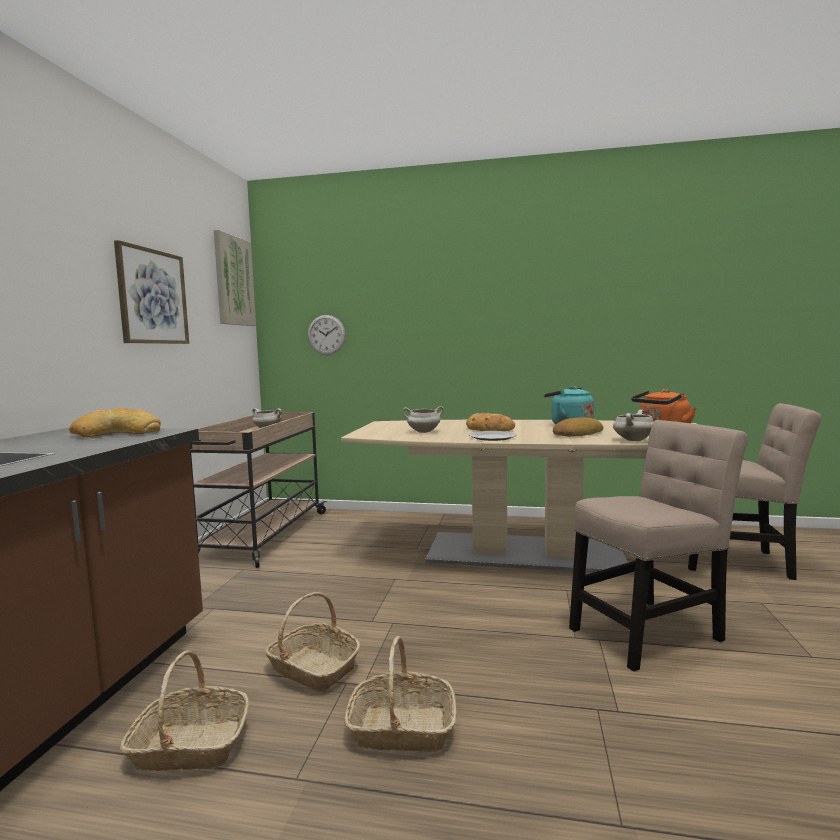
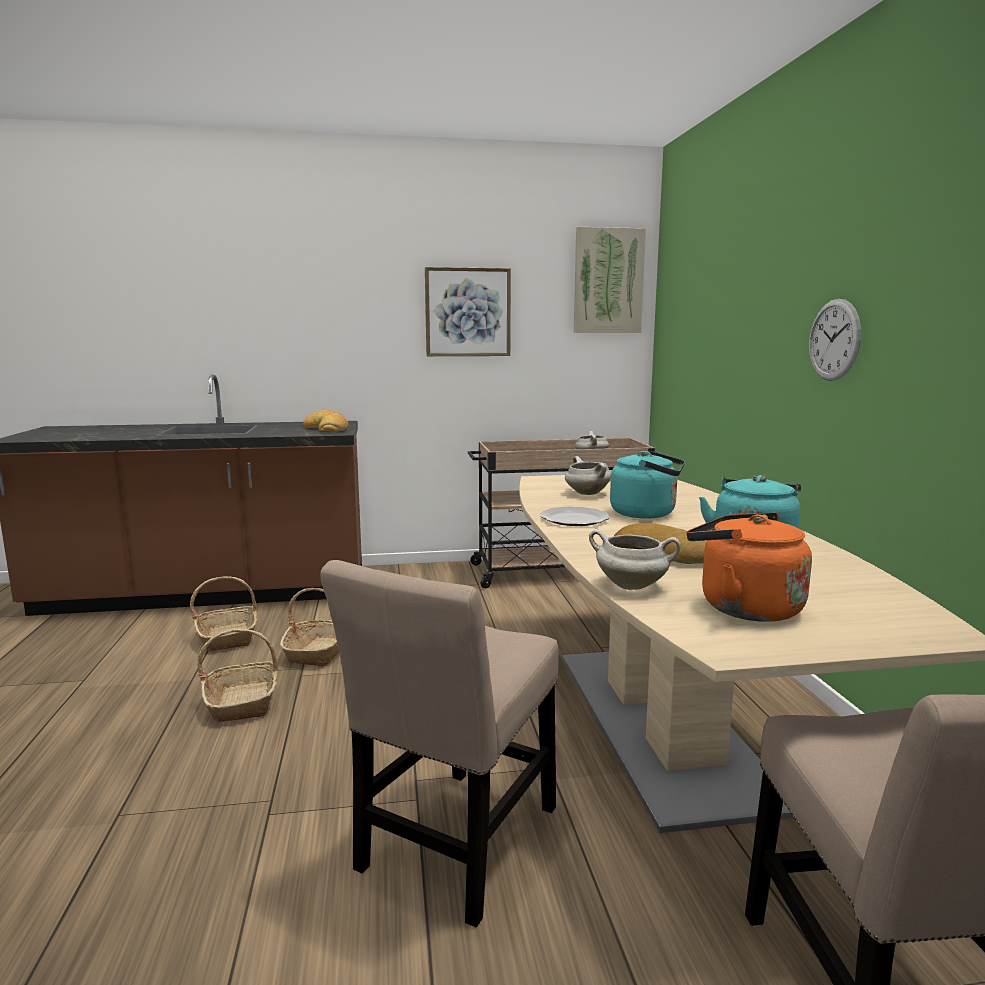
camera: 70 degrees right, 5 degrees up
wall clock [308,315,346,355] -> wall clock moved to [809,299,861,381]
bread [466,413,515,431] -> turquoise kettle [610,451,685,519]
beige chair [569,420,748,671] -> beige chair turned 75 degrees clockwise [320,560,559,928]

